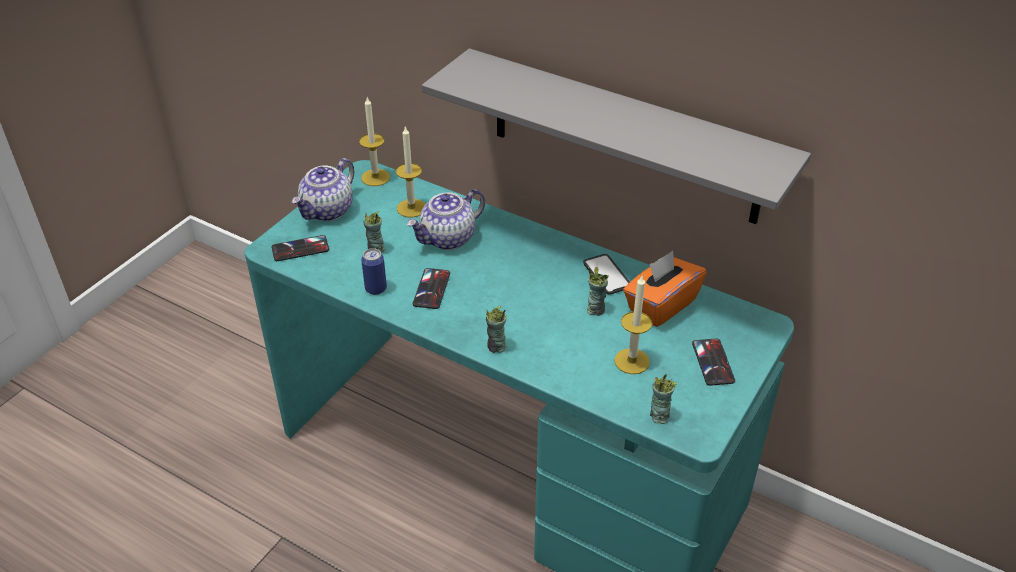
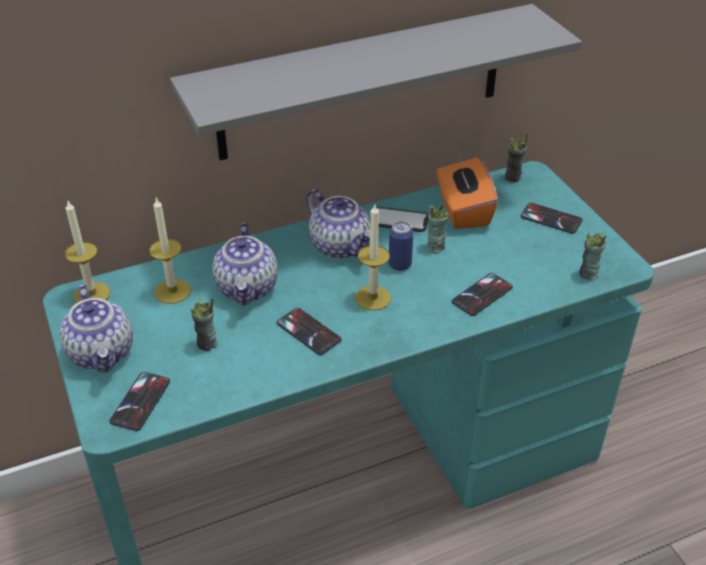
camera: 55 degrees left, 0 degrees up
can [361,248,387,295] -> can moved to [388,221,413,271]
cup [486,306,506,353] -> cup moved to [505,133,528,182]
candle [614,276,652,374] -> candle moved to [355,204,391,311]
none -> teapot [306,189,370,259]
none -> phone [452,273,513,316]

